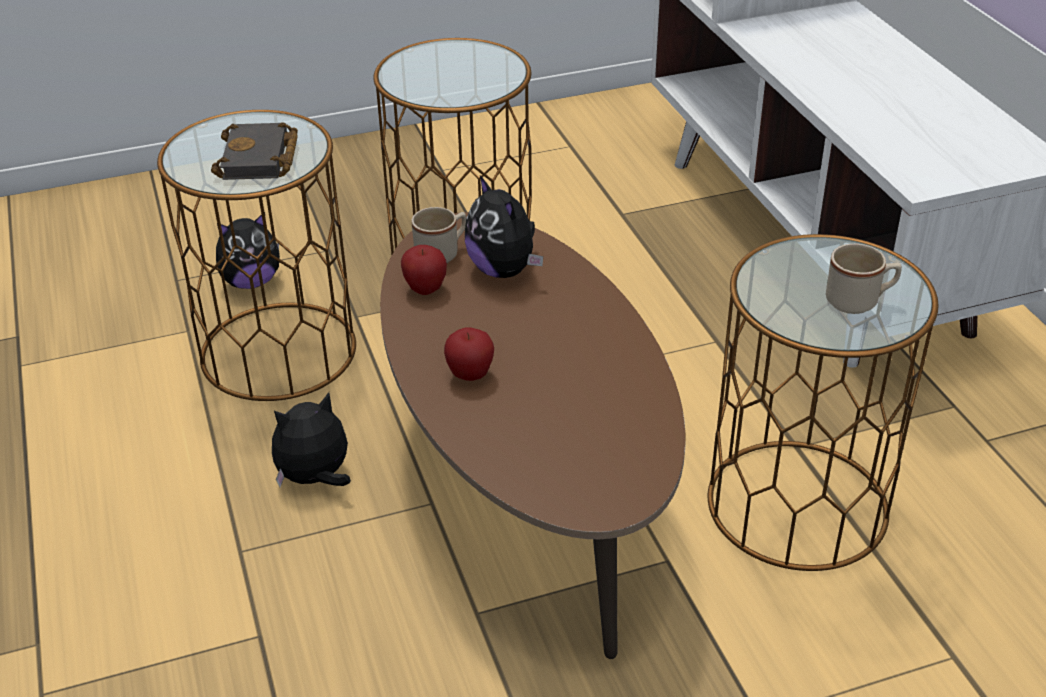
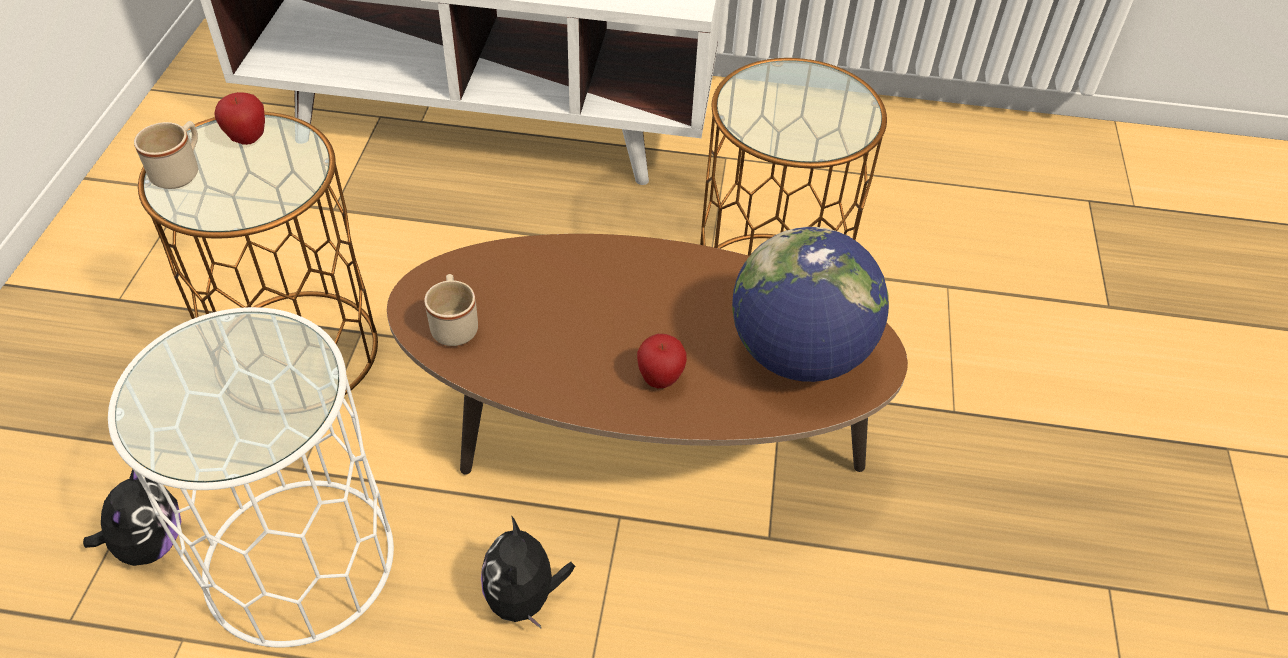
camera: 65 degrees left, 10 degrees up
brown side table [157,110,356,401] -> white side table [108,307,394,648]
black book [211,122,298,180] -> none
apple [401,245,447,295] -> apple moved to [214,92,265,145]
plush toy [465,176,543,278] -> none
beige mug [826,244,902,314] -> beige mug moved to [134,121,198,189]
none -> globe [732,227,889,382]

